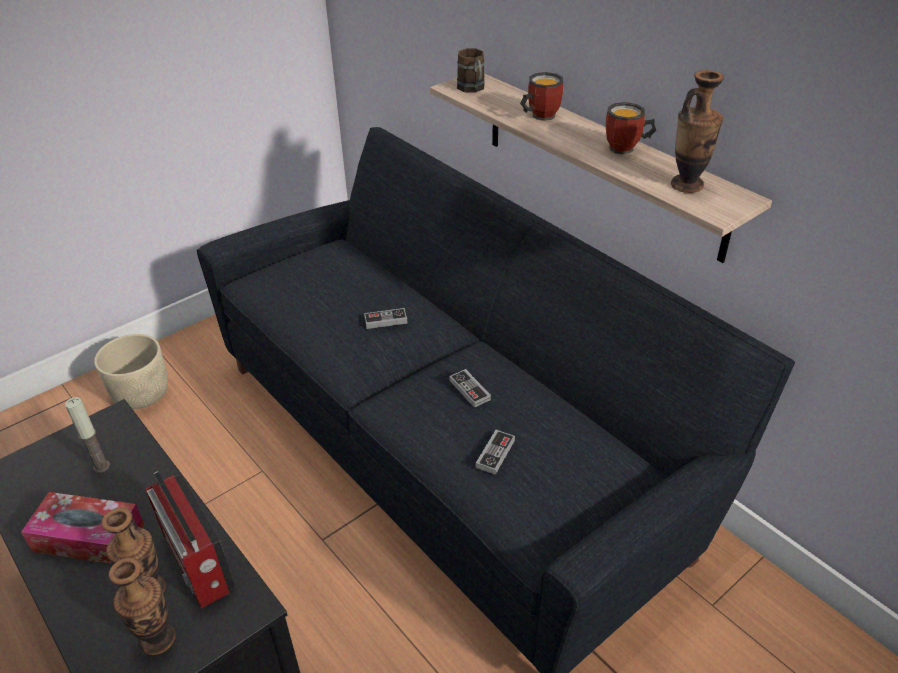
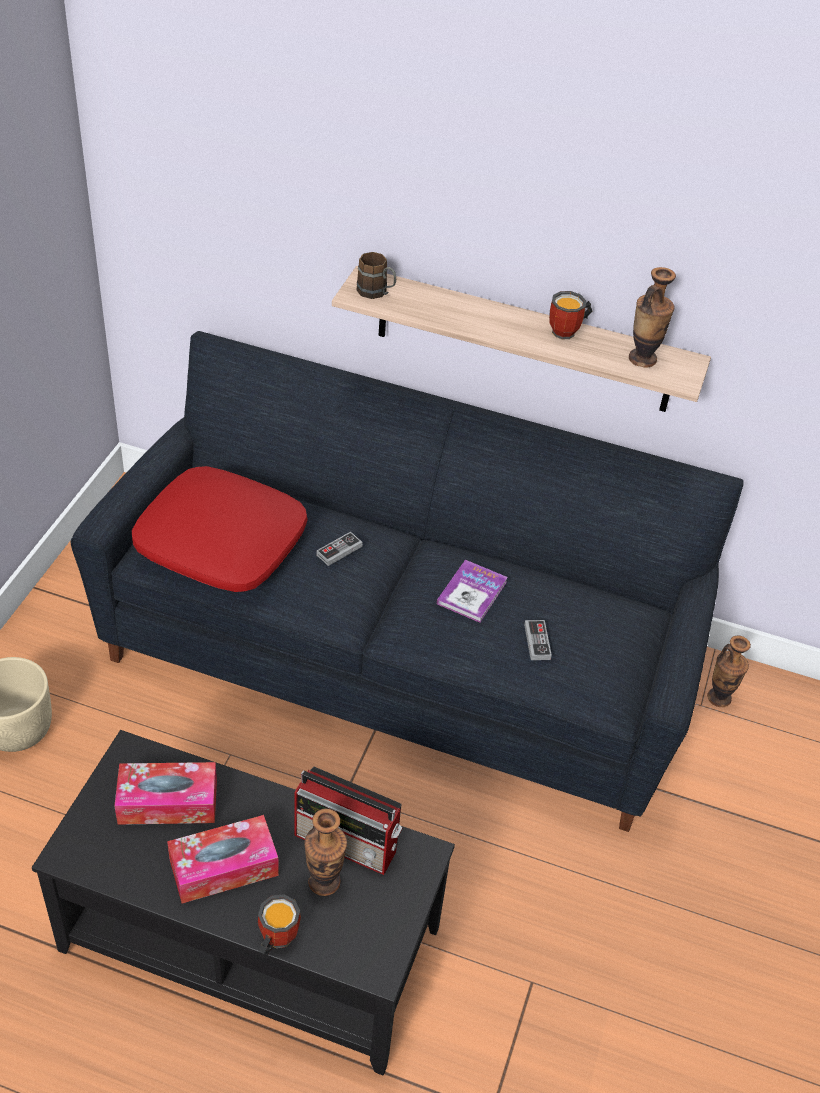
camera: 35 degrees left, 5 degrees up
candle [65,397,110,473] -> tissue box [114,762,217,825]
vase [108,557,176,655] -> vase moved to [707,635,751,707]
game controller [450,369,491,408] -> book [437,560,508,623]
mug [520,72,563,121] -> mug moved to [258,894,301,956]
none -> red pillow [132,466,307,592]

